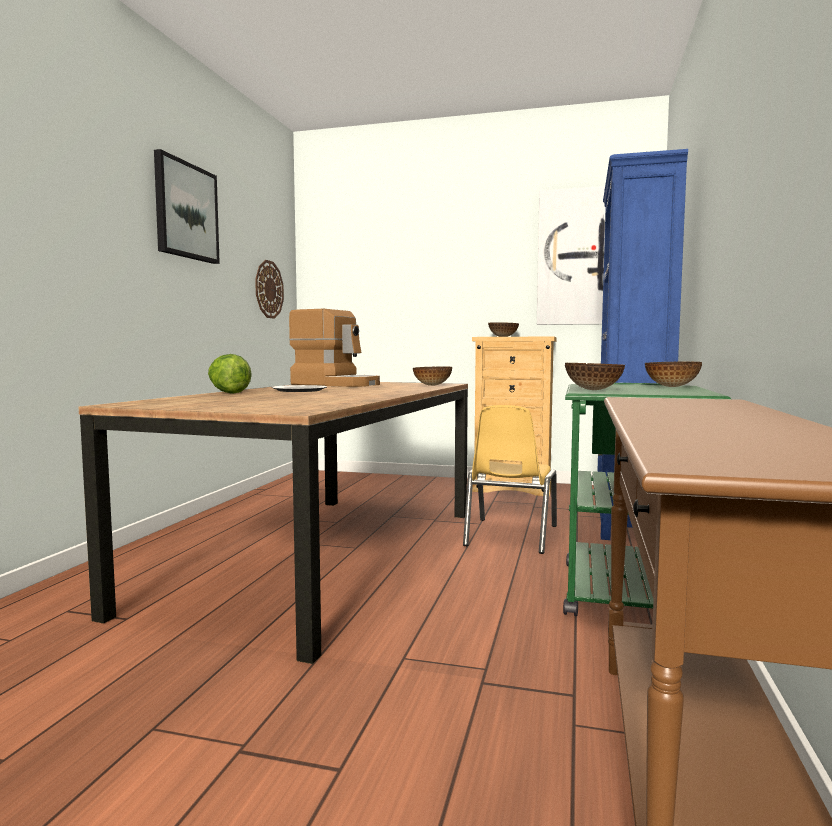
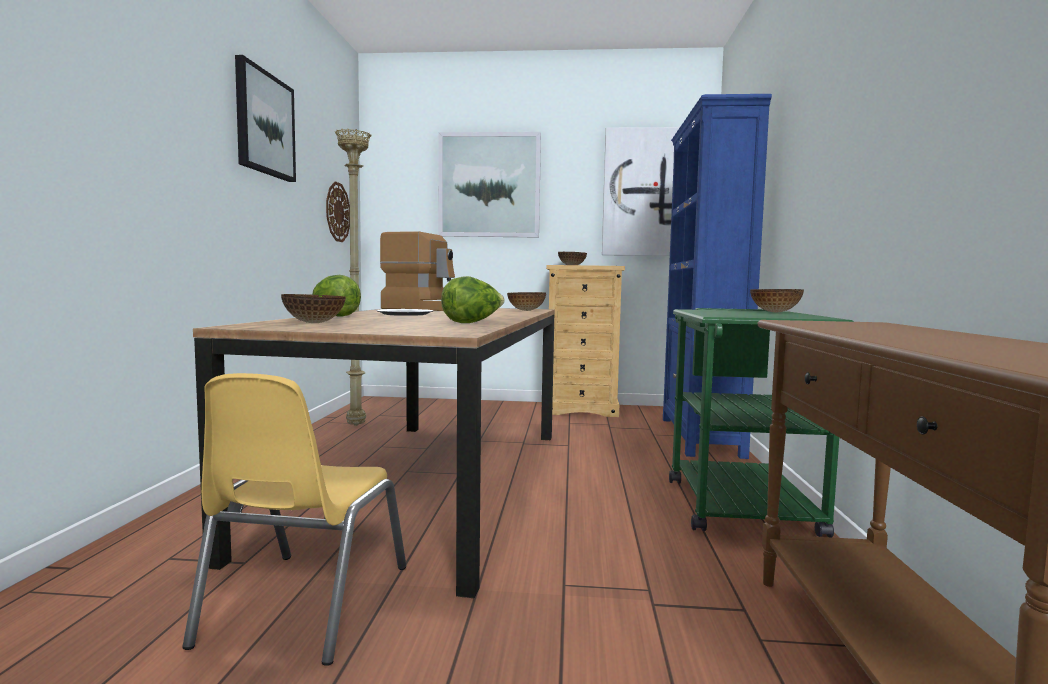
camera: 10 degrees left, 0 degrees up
yellow chair [463,405,557,554] -> yellow chair moved to [182,373,406,666]
bowl [565,363,625,390] -> bowl moved to [281,294,346,323]
none -> beige floor lamp [335,129,371,426]
none -> picture [438,132,541,237]
none -> lettuce [441,276,505,323]

